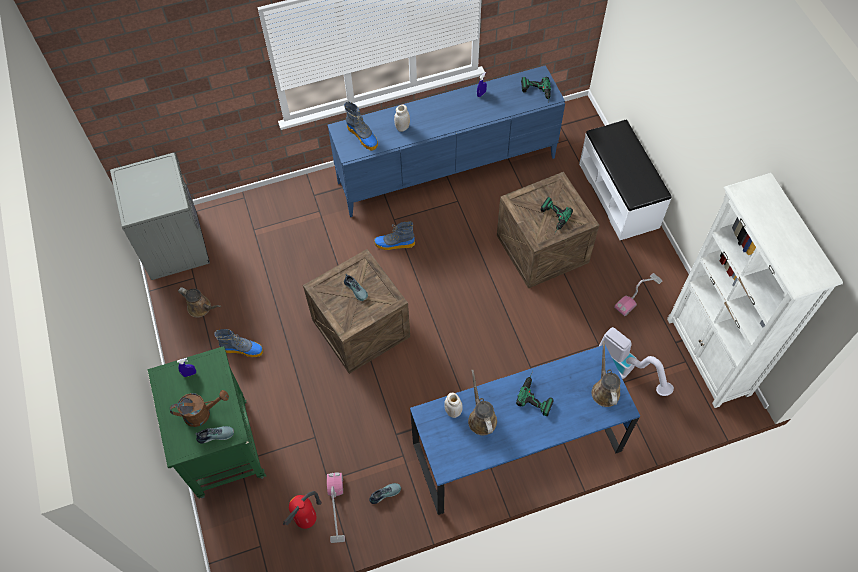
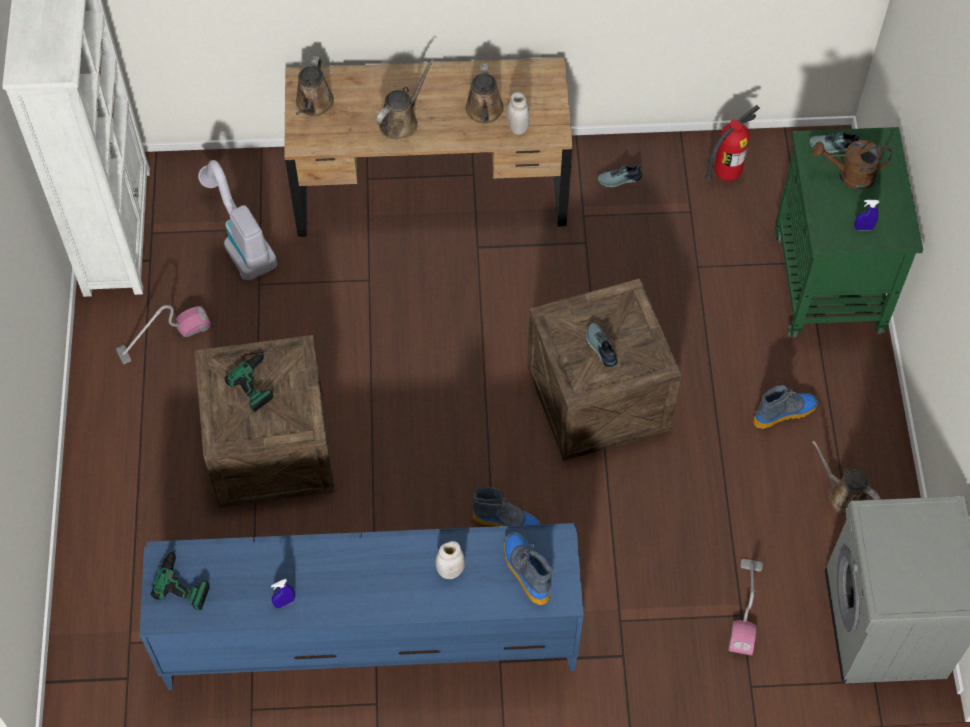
camera: 165 degrees left, 0 degrees up
boot [214,329,264,357] -> boot turned 135 degrees clockwise [753,385,818,429]
vacuum cleaner [327,473,345,543] -> vacuum cleaner moved to [728,559,763,656]
blue desk [410,345,640,515] -> brown desk [284,57,572,237]
power drill [516,371,553,416] -> brown watering can [376,59,434,140]
white bench [579,120,672,240] -> none

